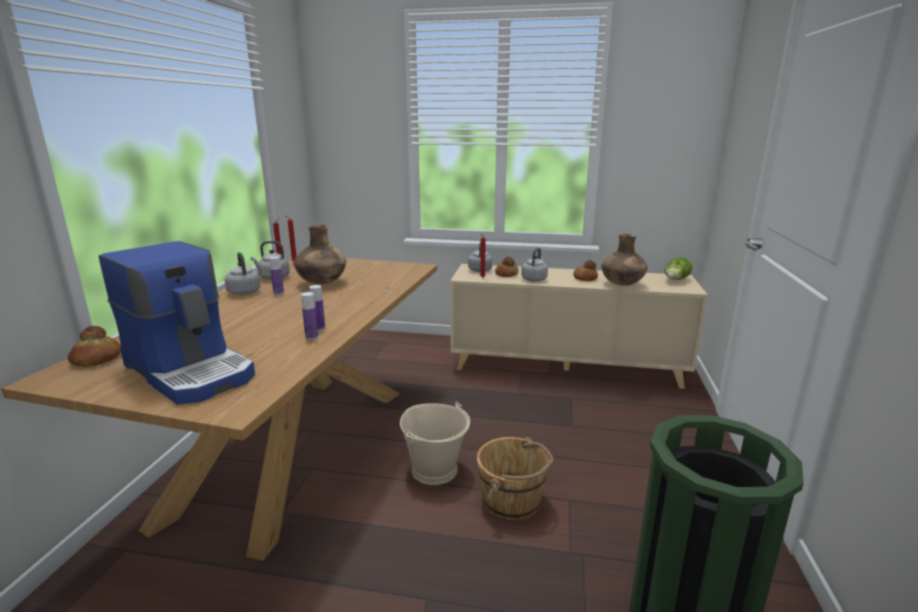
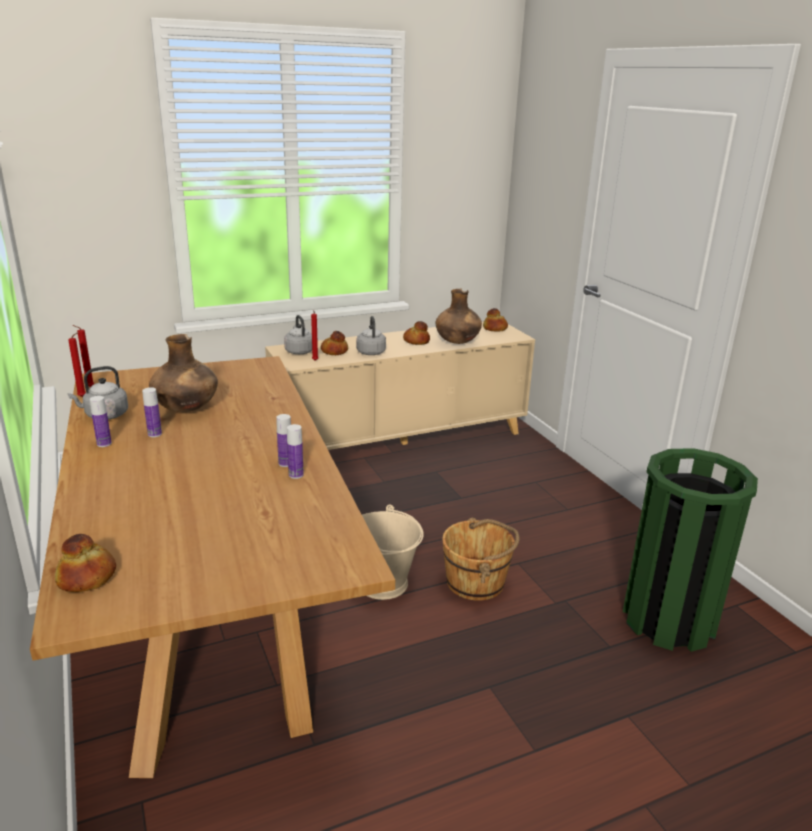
camera: 35 degrees left, 5 degrees up
coffee machine [99,241,255,405] -> none
grey kettle [225,252,261,295] -> bottle [90,396,112,447]
lettuce [665,257,692,280] -> bread [483,308,508,331]

